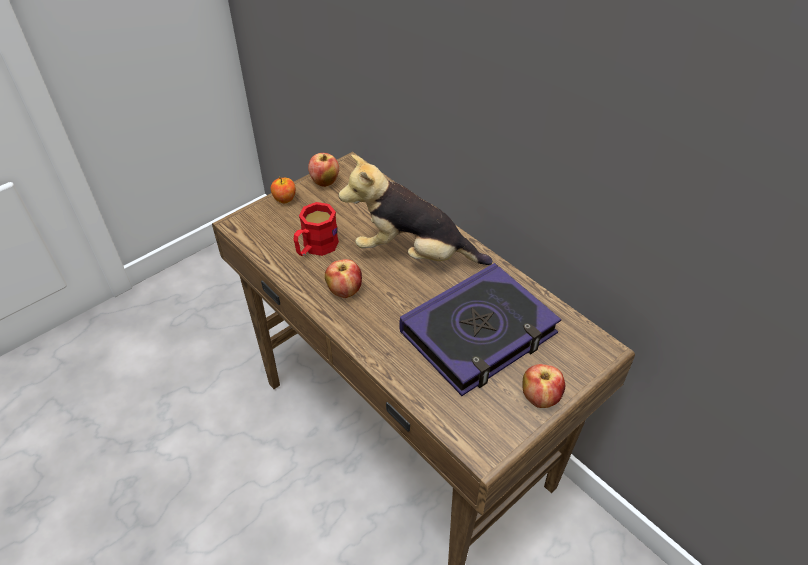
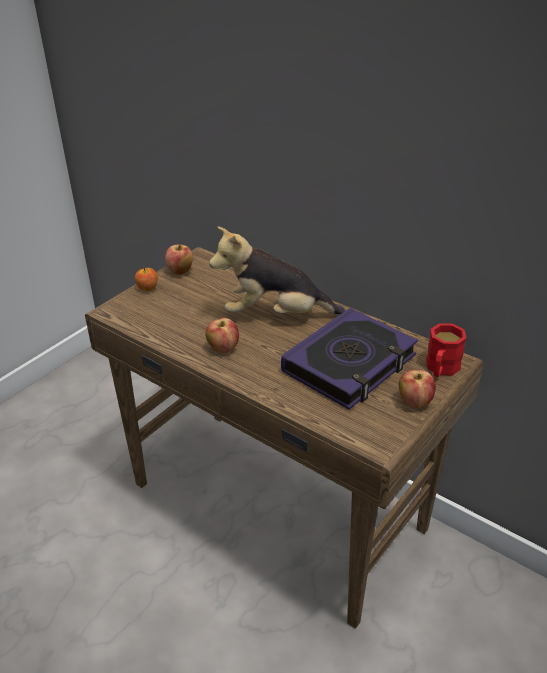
camera: 10 degrees left, 10 degrees down
red mug [294,202,339,256] -> red mug moved to [426,323,466,377]

